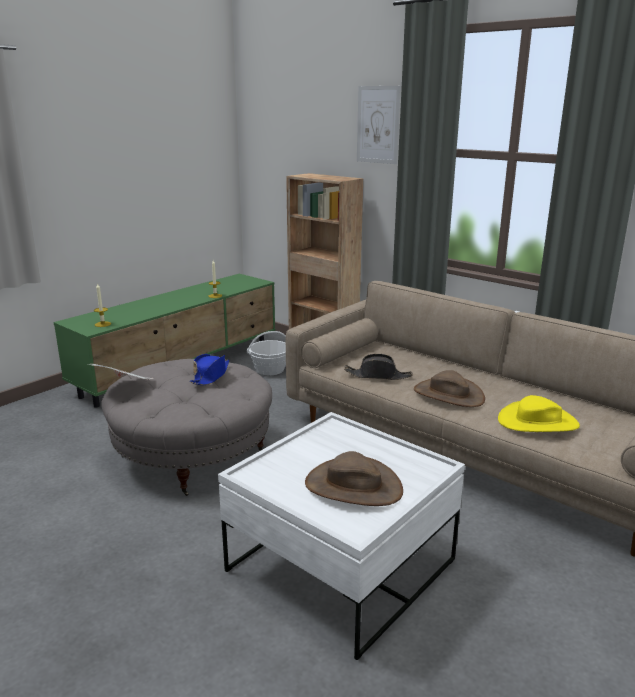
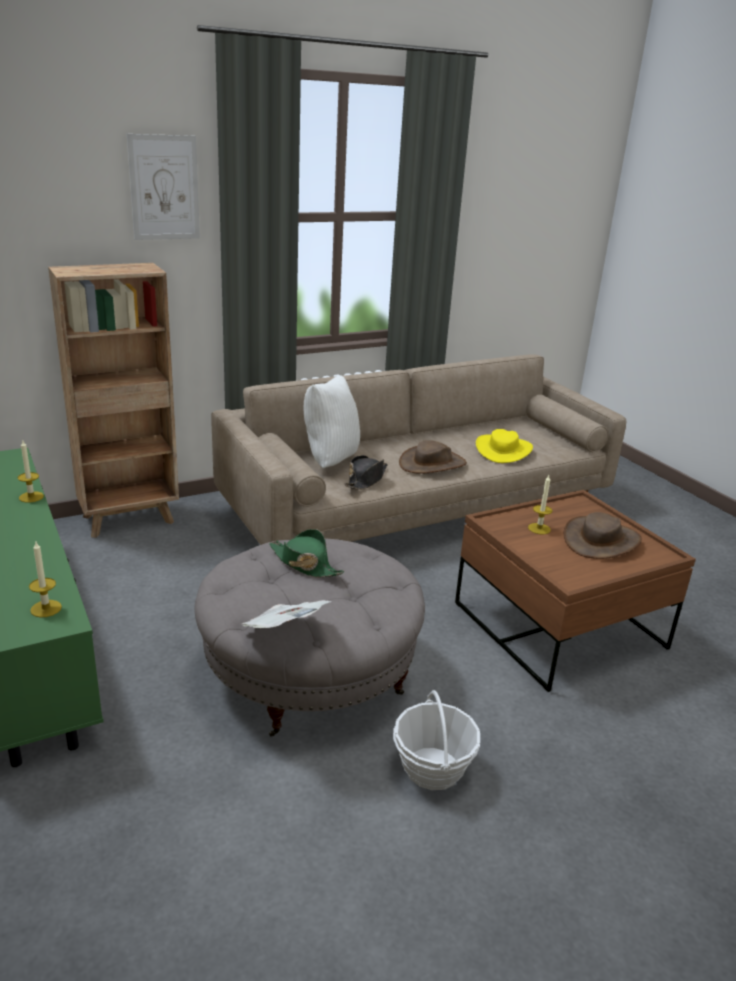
camera: 70 degrees left, 5 degrees up
blue hat [190,354,229,385] -> green hat [269,529,344,578]
white coffee table [218,412,465,660] -> brown coffee table [455,490,696,692]
basket [247,331,286,376] -> basket moved to [393,690,480,790]
none -> white pillow [304,375,360,468]
none -> candle [528,475,553,534]

